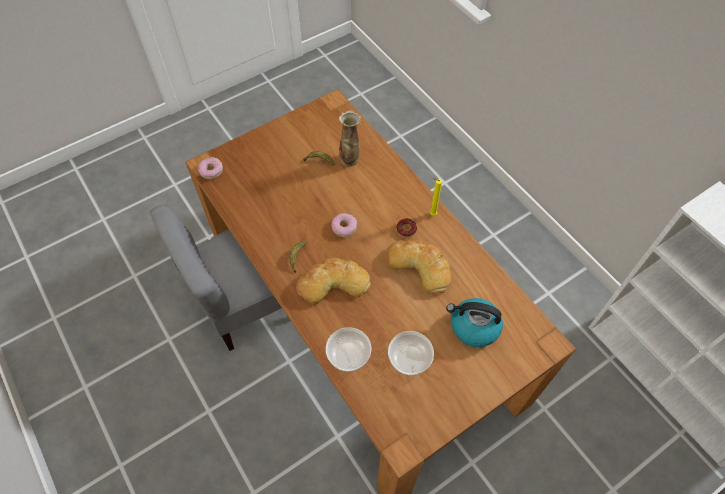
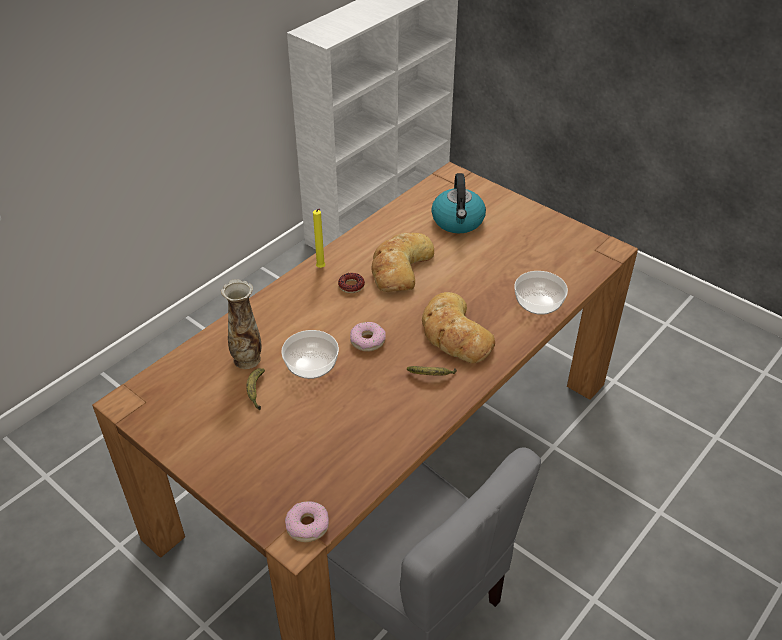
camera: 105 degrees left, 15 degrees down
bowl [388,331,434,376] -> bowl moved to [281,330,339,379]

